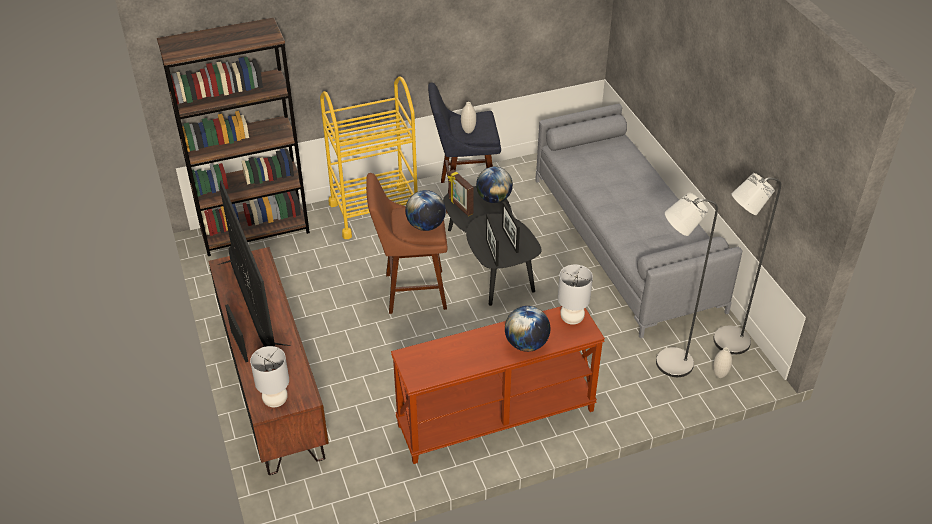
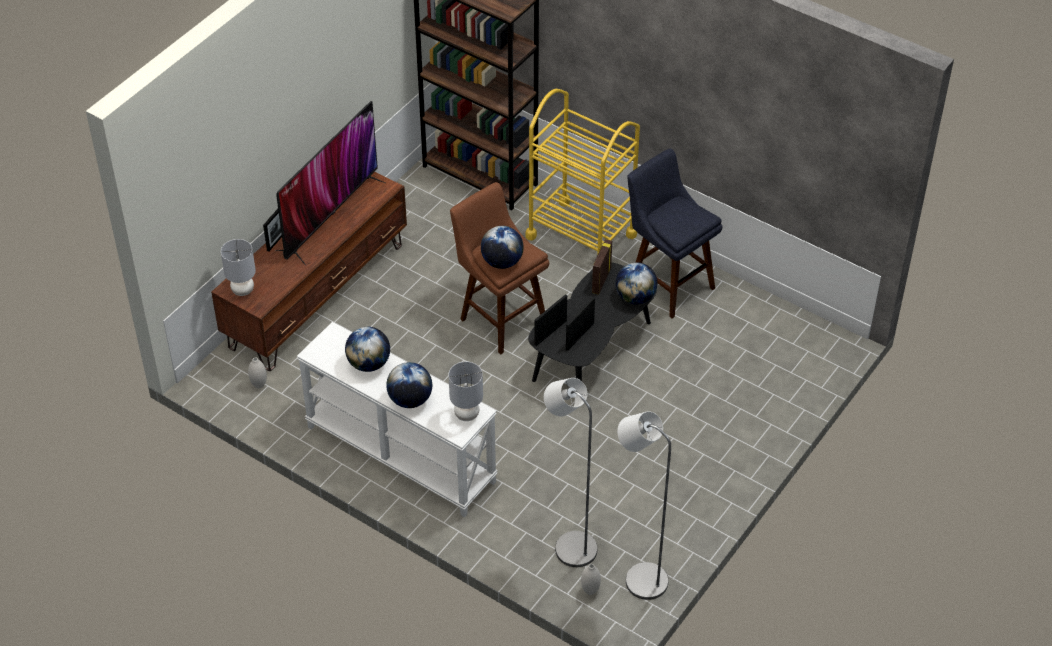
camera: 55 degrees right, 5 degrees up
brown console table [391,306,605,464] -> white console table [297,322,498,517]
white vase [461,102,476,133] -> white vase moved to [248,357,267,388]
grey sofa [535,104,742,338] -> none
none -> globe [345,327,390,372]

